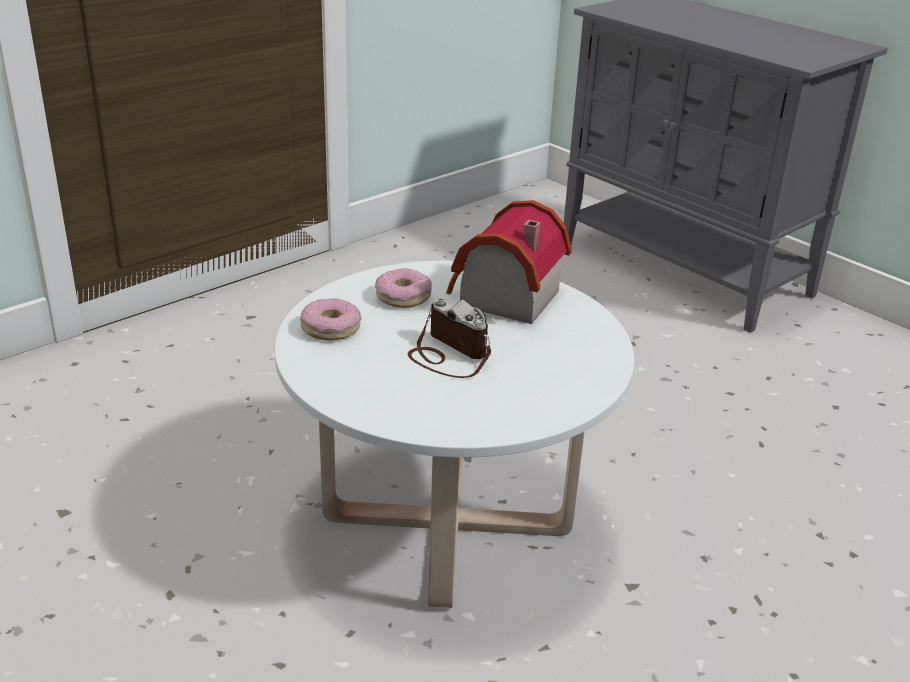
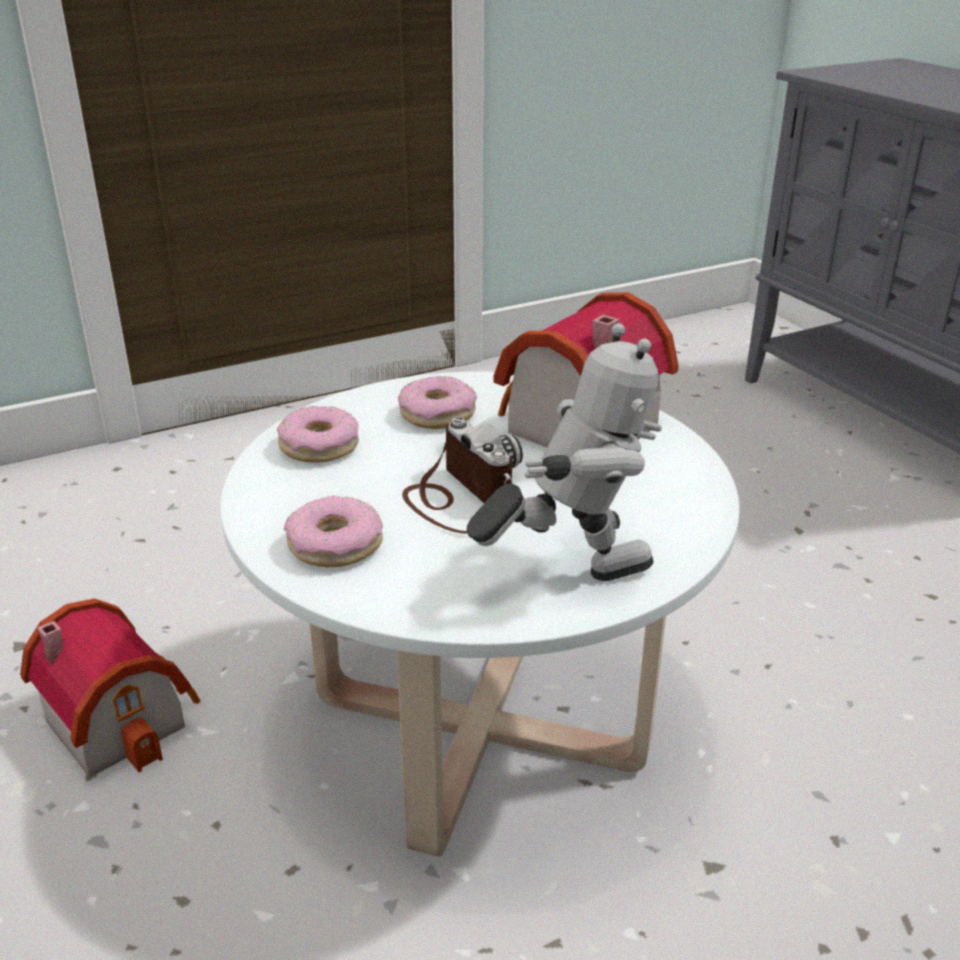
camera: 15 degrees right, 0 degrees up
none -> toy house [20,598,200,777]
none -> donut [284,496,383,567]
none -> toy robot [467,323,662,581]

